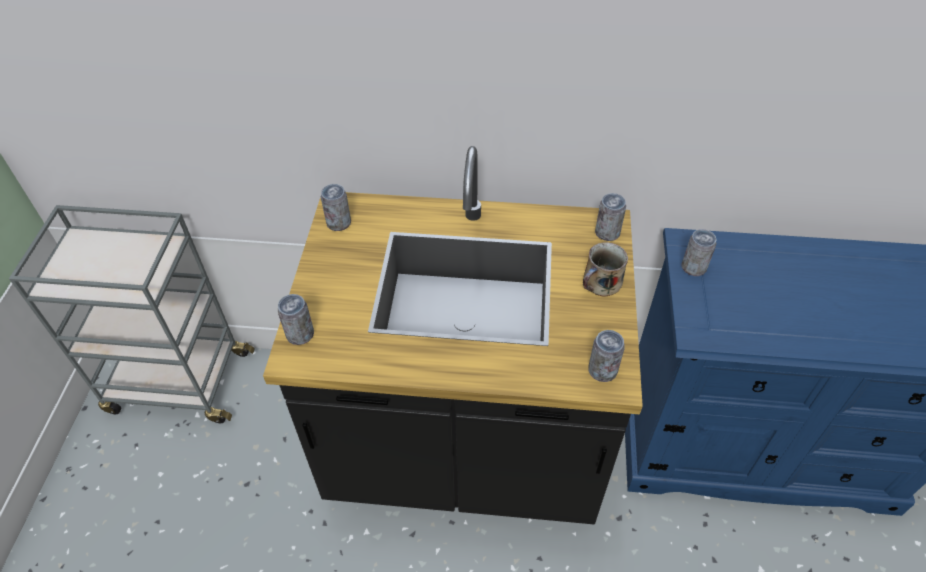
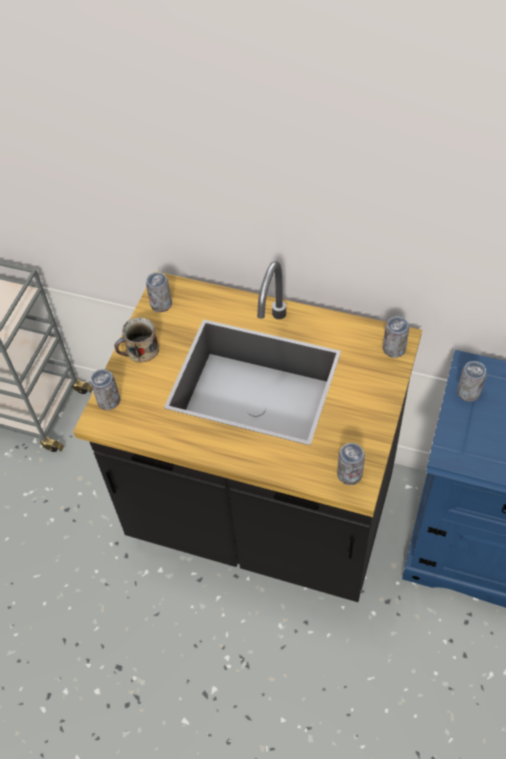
camera: 15 degrees right, 5 degrees up
mug [583,242,628,296] -> mug moved to [114,317,159,363]

